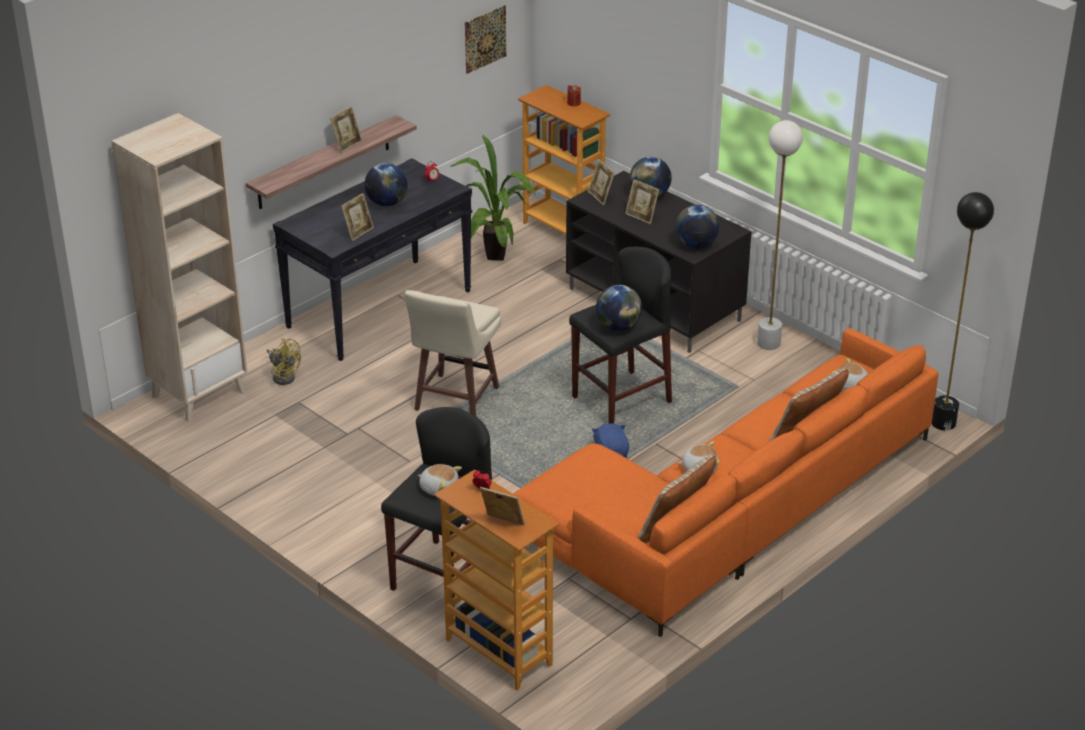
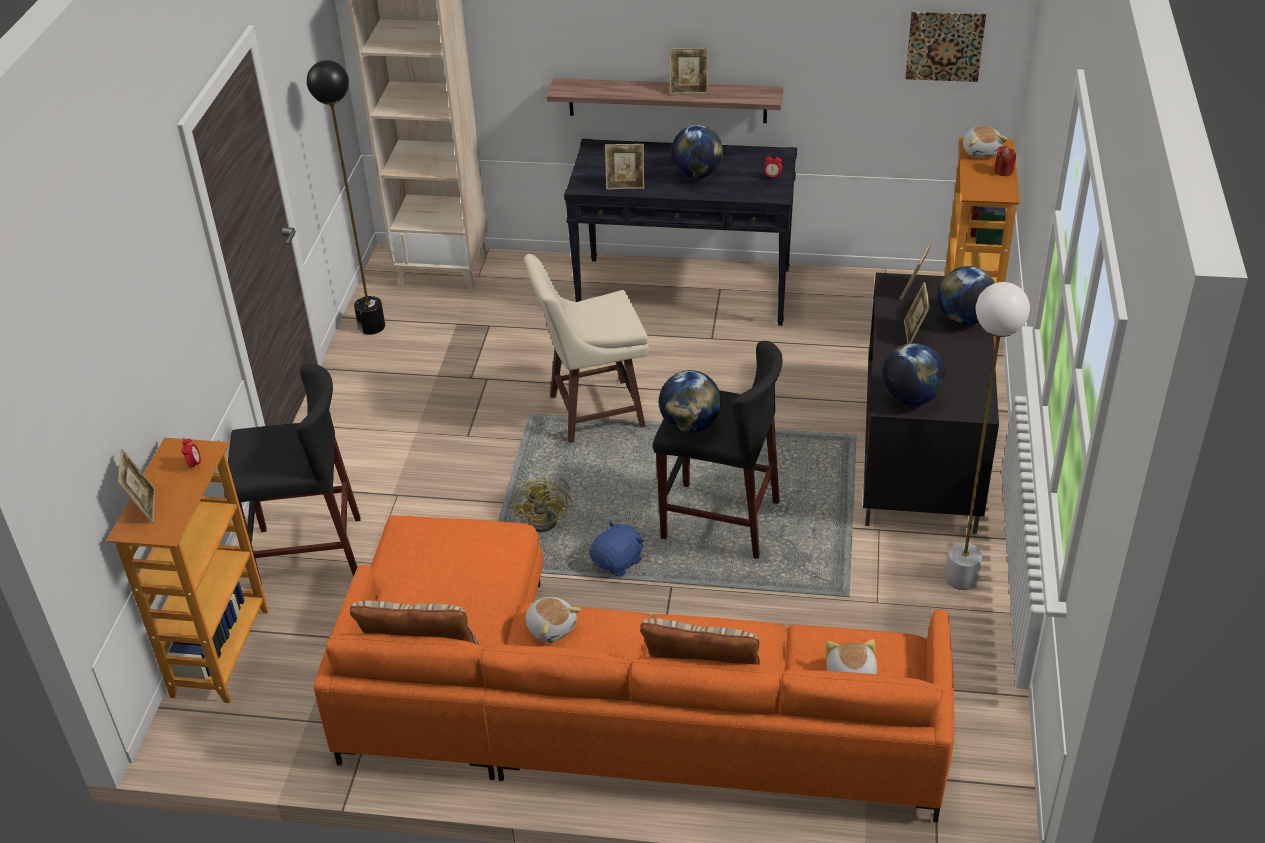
camera: 55 degrees right, 5 degrees up
yellow fan [267,338,301,385] -> yellow fan moved to [512,476,573,532]
plush toy [418,464,462,496] -> plush toy moved to [963,126,1008,158]
potted plant [451,134,536,261] -> none
black floor lamp [931,192,994,431] -> black floor lamp moved to [307,60,385,335]

